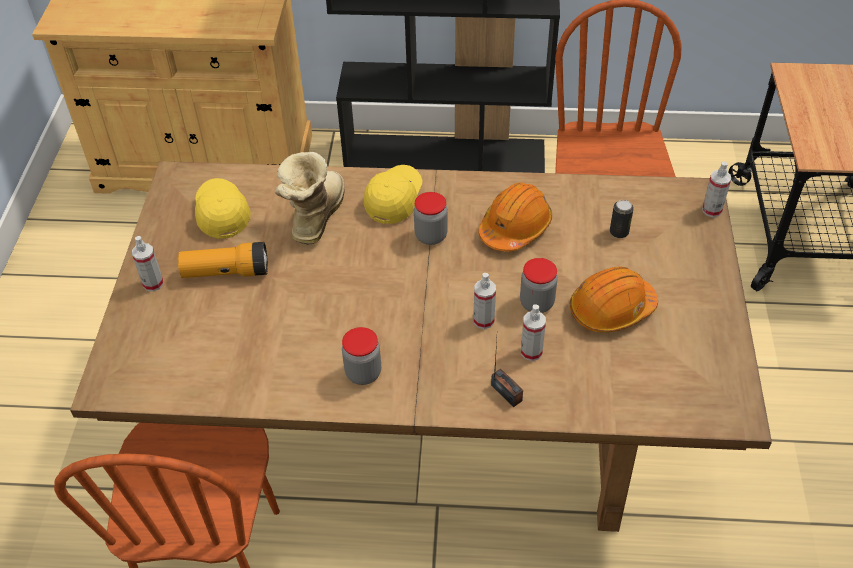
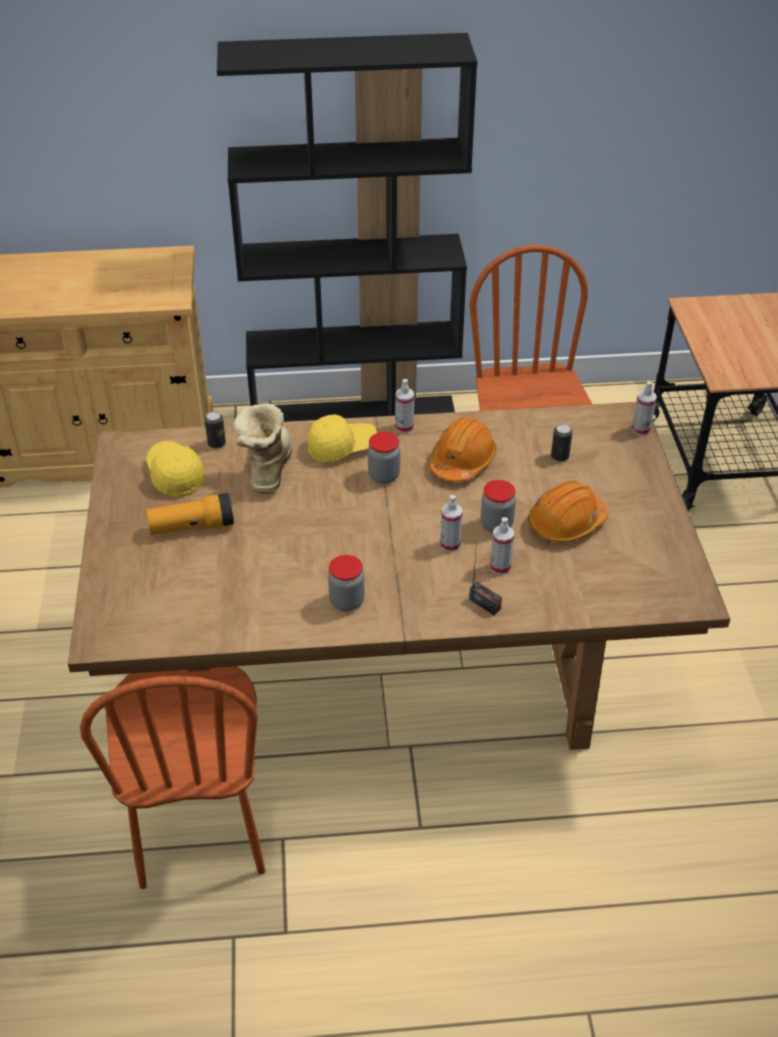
camera: 10 degrees left, 5 degrees down
spray bottle [132,236,163,292] -> spray bottle moved to [395,379,414,433]
yellow cap [364,165,423,224] -> yellow cap turned 60 degrees clockwise [307,414,377,462]
none -> can [204,411,226,448]

